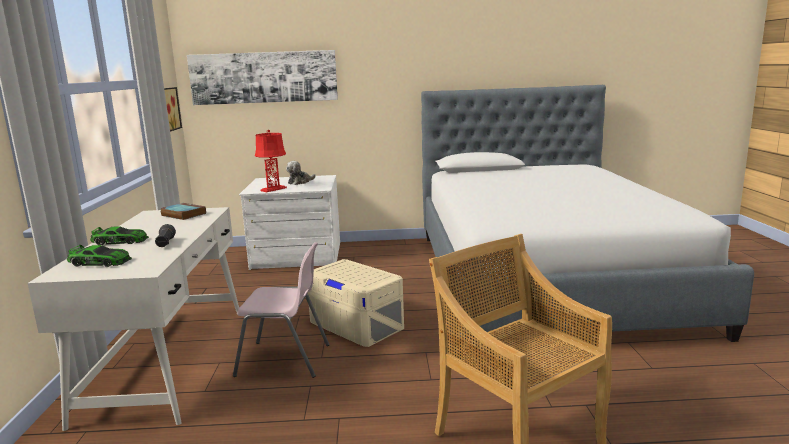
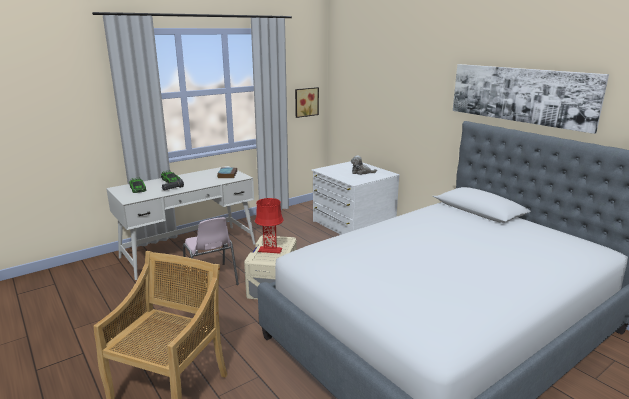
camera: 55 degrees right, 5 degrees up
picture [187,50,338,105] -> picture moved to [453,64,609,134]
red table lamp [255,130,287,192] -> red table lamp moved to [255,198,284,254]

